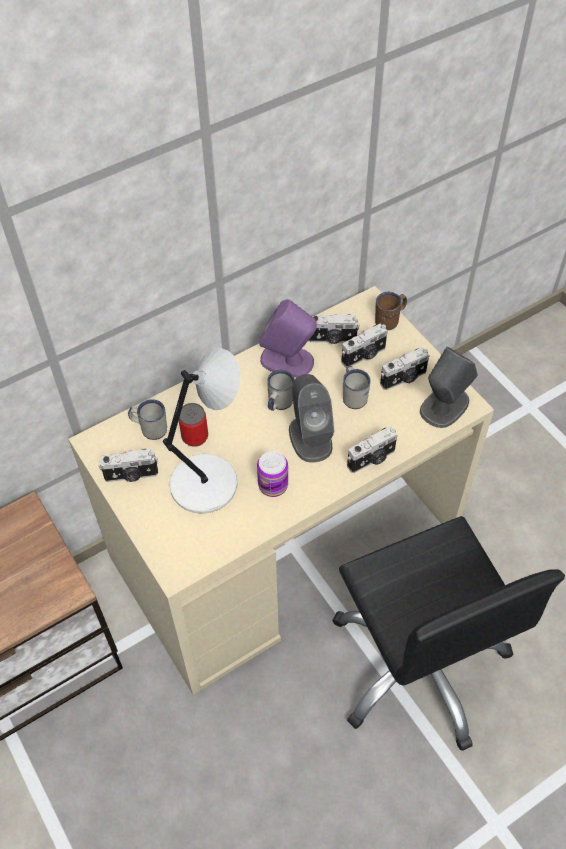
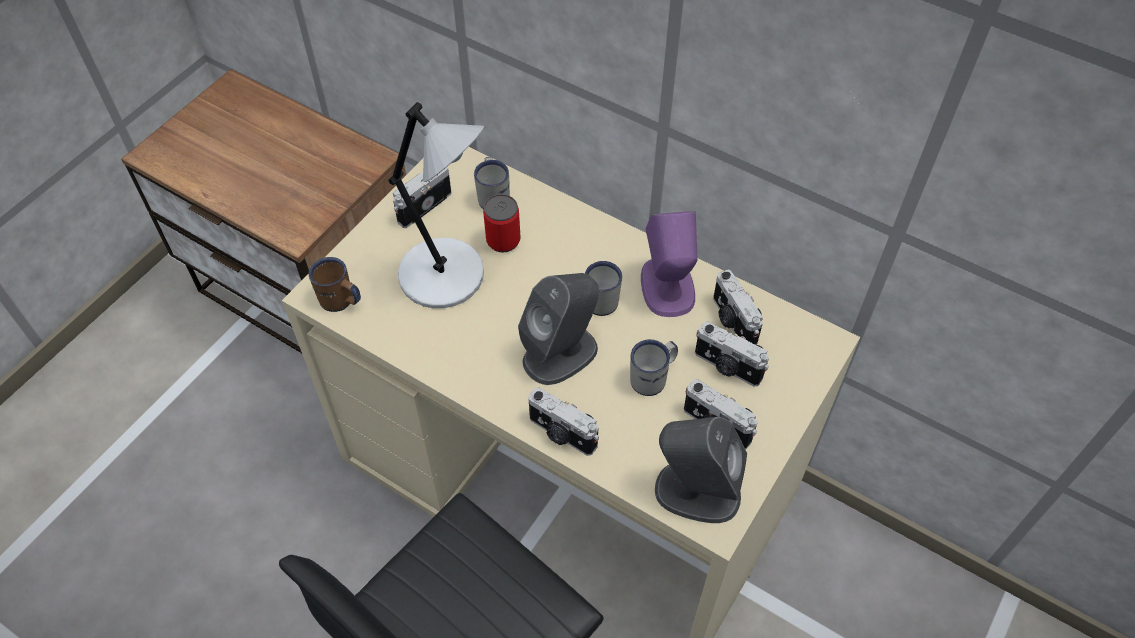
camera: 65 degrees right, 0 degrees up
camera [99,449,158,482] -> camera turned 75 degrees clockwise [393,167,452,228]
can [257,451,288,497] -> none
brown mug [375,292,407,330] -> brown mug moved to [308,257,361,312]

